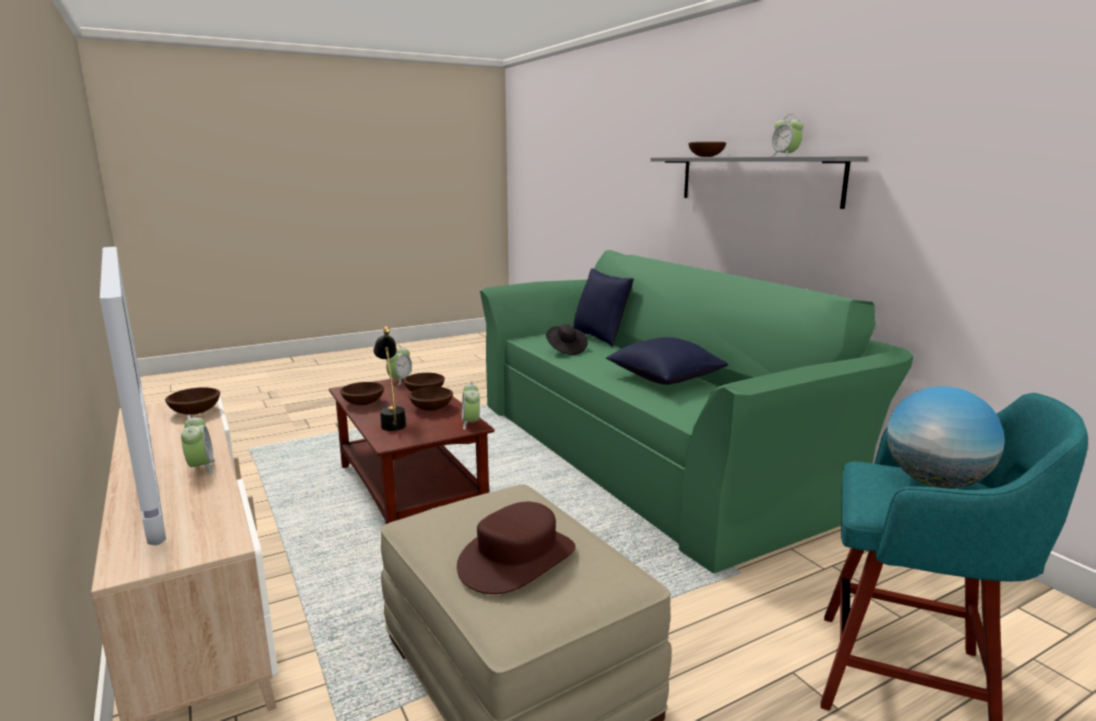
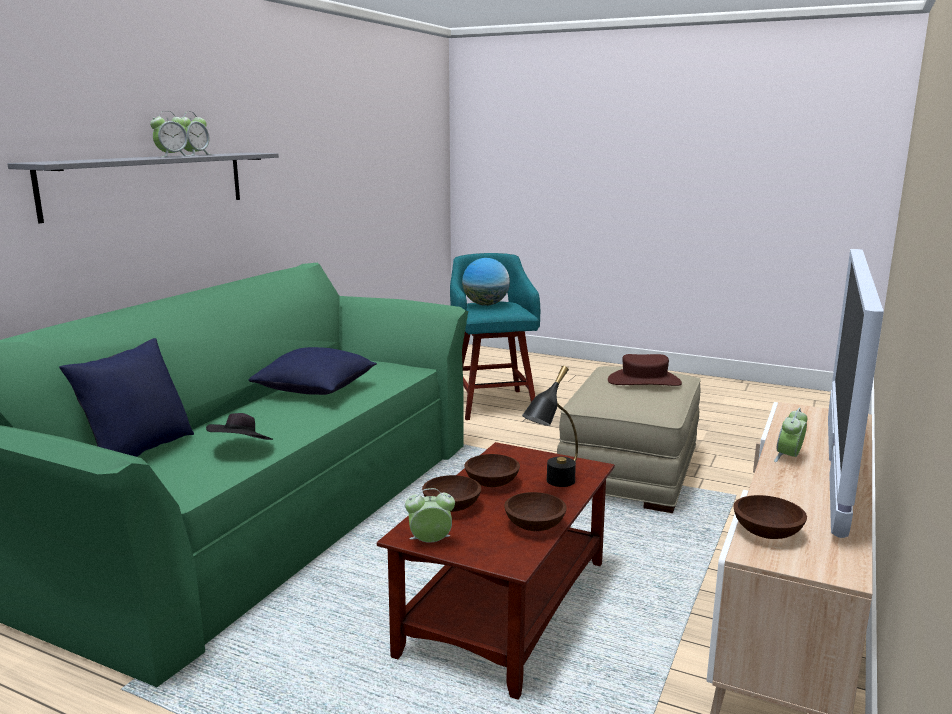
camera: 125 degrees left, 0 degrees up
alarm clock [462,381,480,430] -> alarm clock moved to [150,111,188,157]
brown bowl [688,142,726,157] -> none

